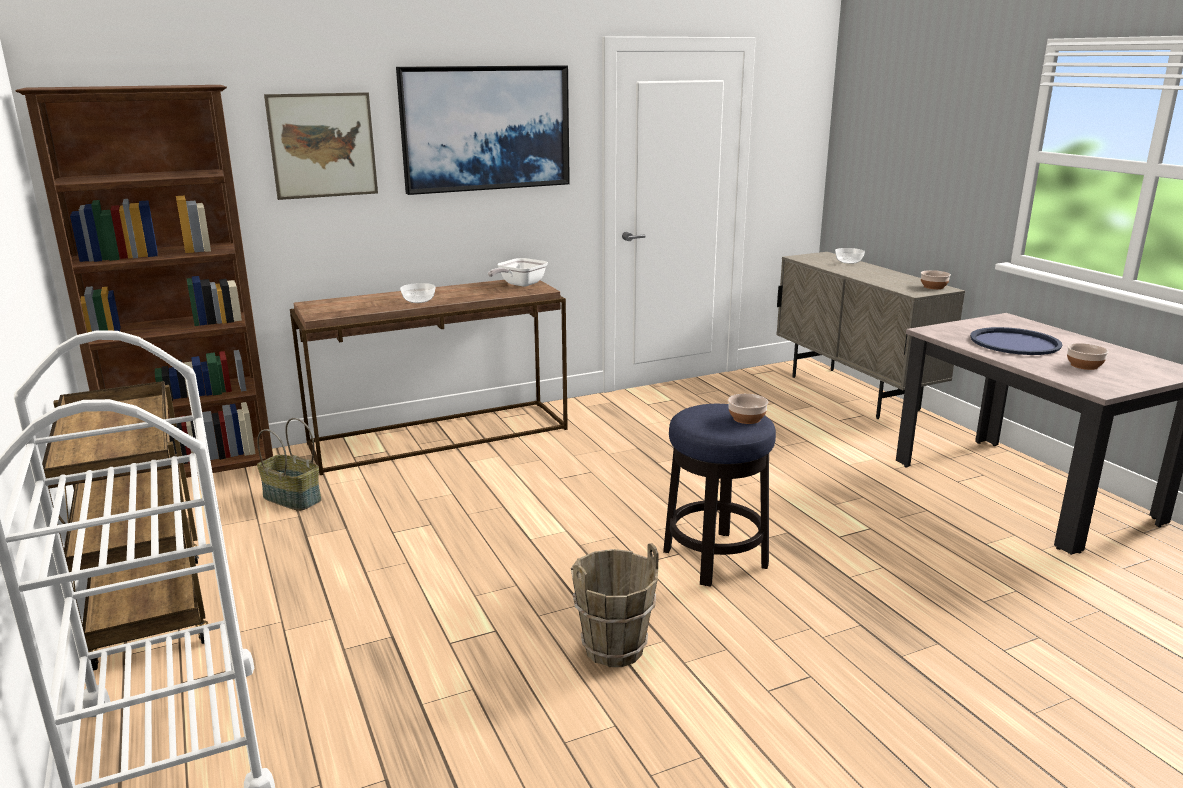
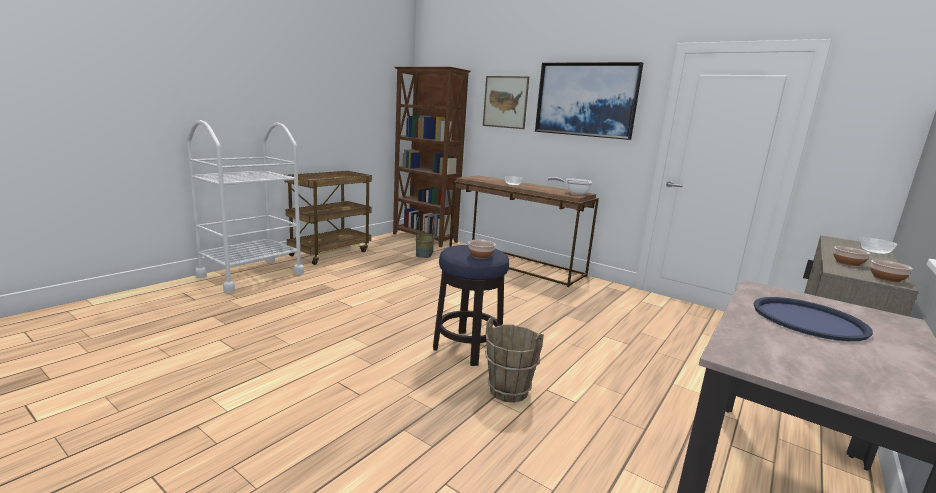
camera: 60 degrees right, 5 degrees down
brown bucket [571,543,659,667] -> brown bucket moved to [485,317,544,403]
bowl [1067,343,1108,370] -> bowl moved to [833,246,870,266]

